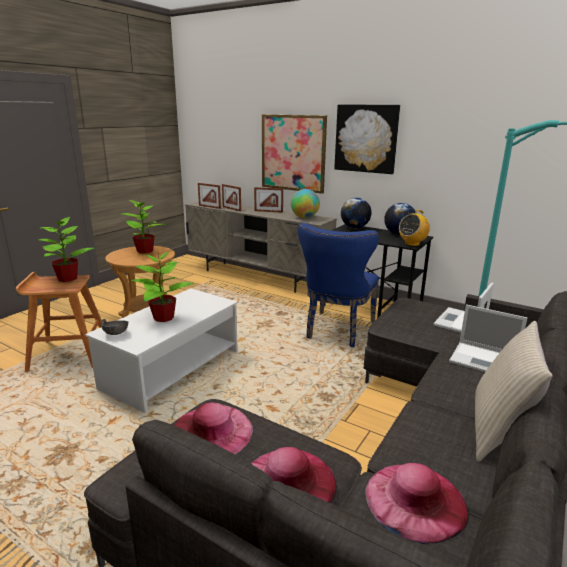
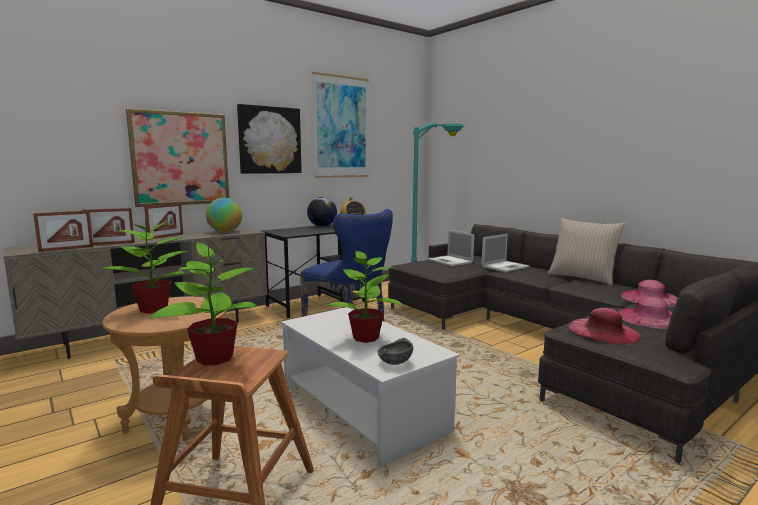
camera: 70 degrees left, 10 degrees down
globe [341,198,371,228] -> none
none -> picture [312,72,369,178]

